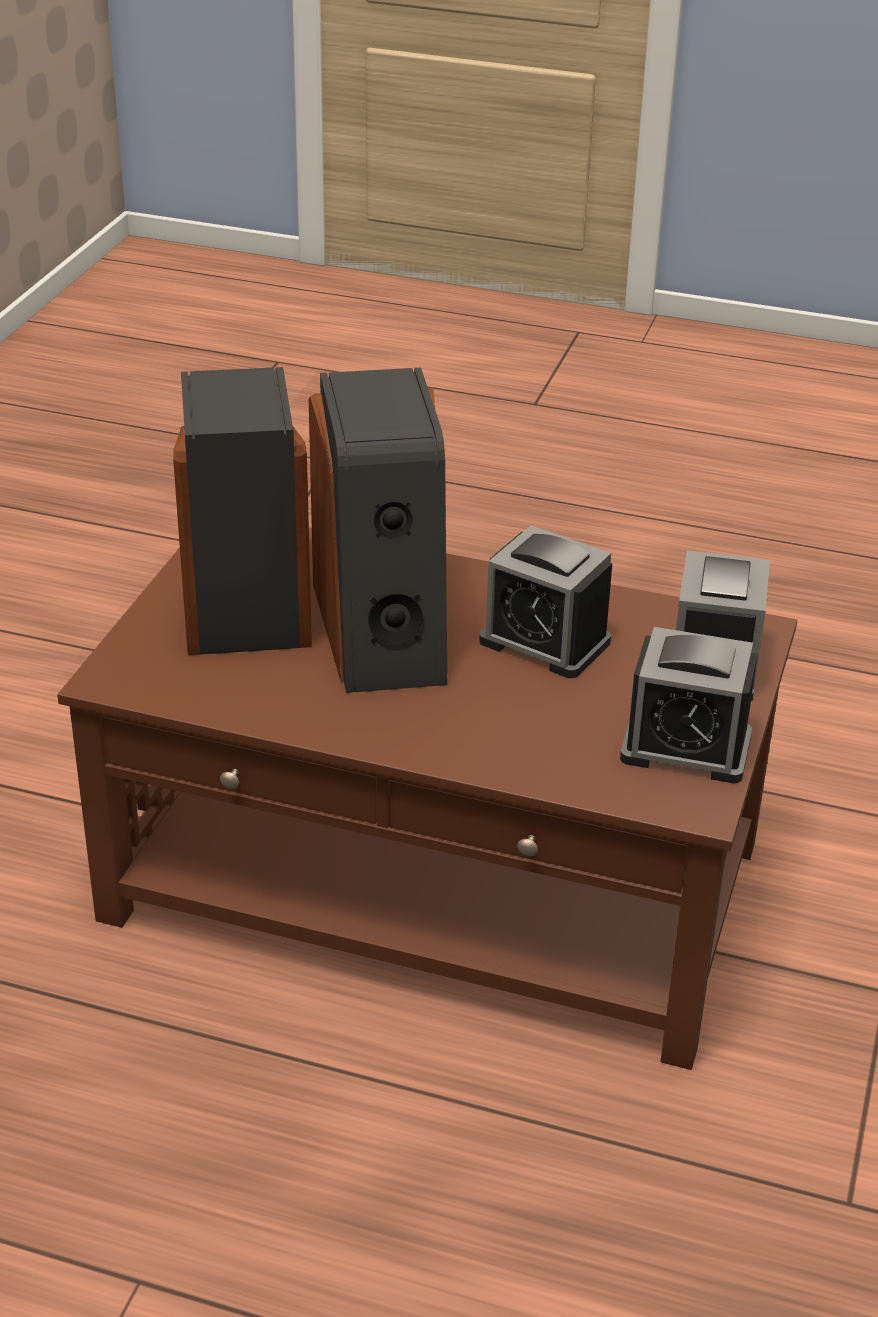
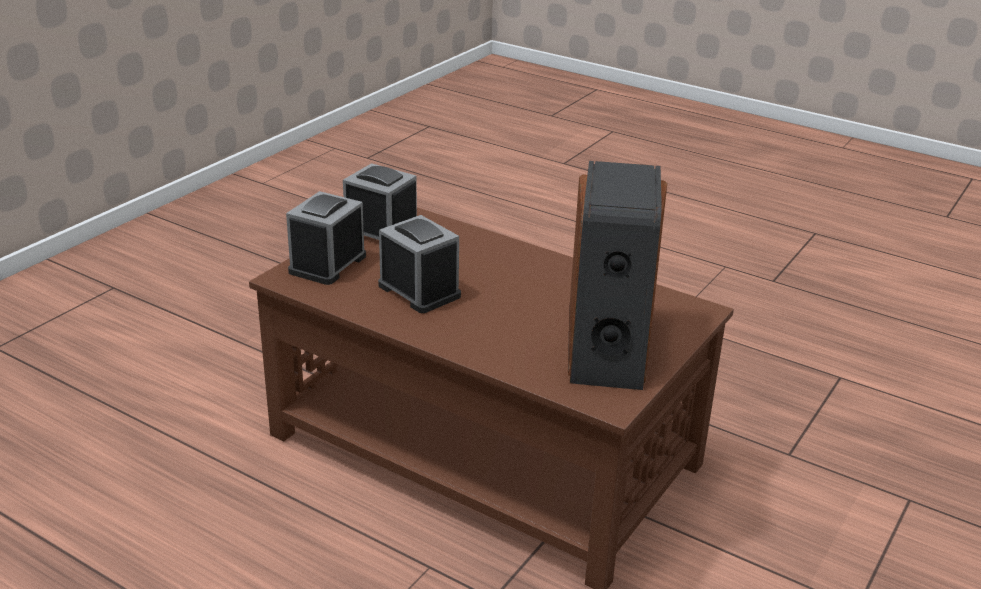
camera: 165 degrees left, 5 degrees down
speaker [309,367,448,693] -> none

